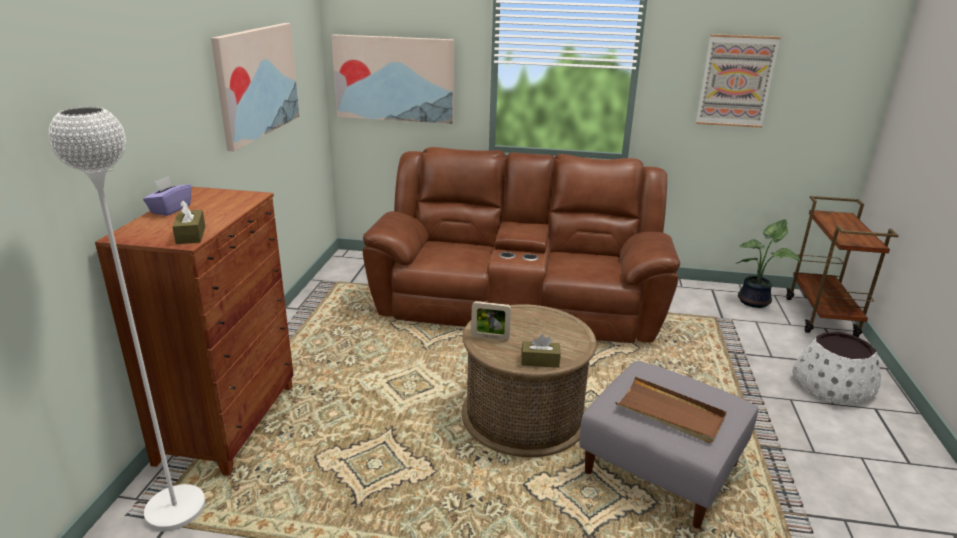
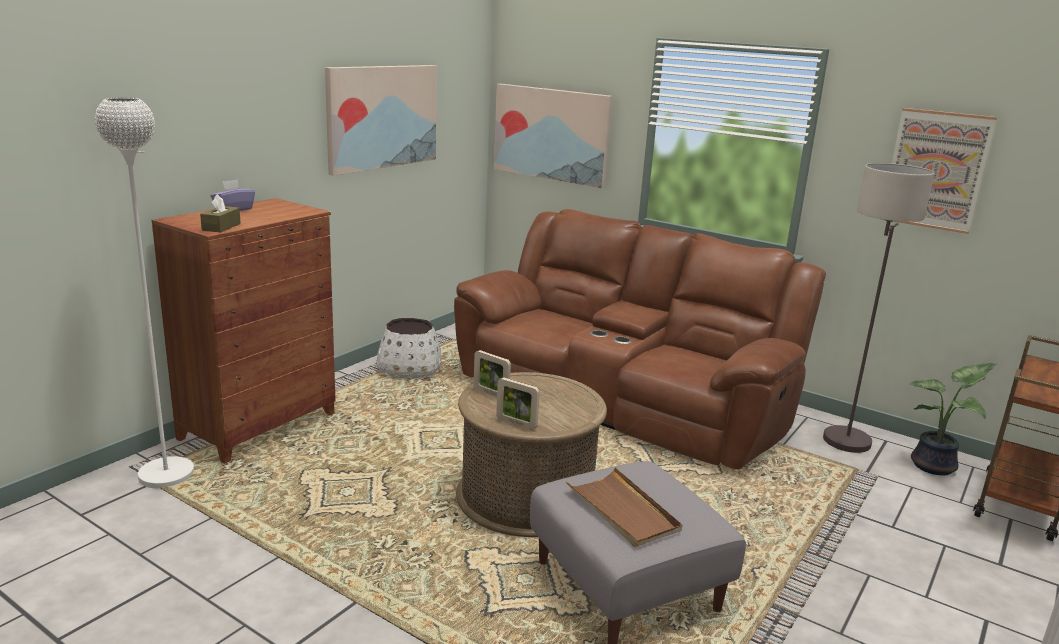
camera: 25 degrees right, 5 degrees down
brown tissue box [521,334,561,368] -> picture frame [496,378,540,430]
white planter [792,331,881,405] -> white planter moved to [377,318,442,378]
none -> grey floor lamp [823,163,935,453]

